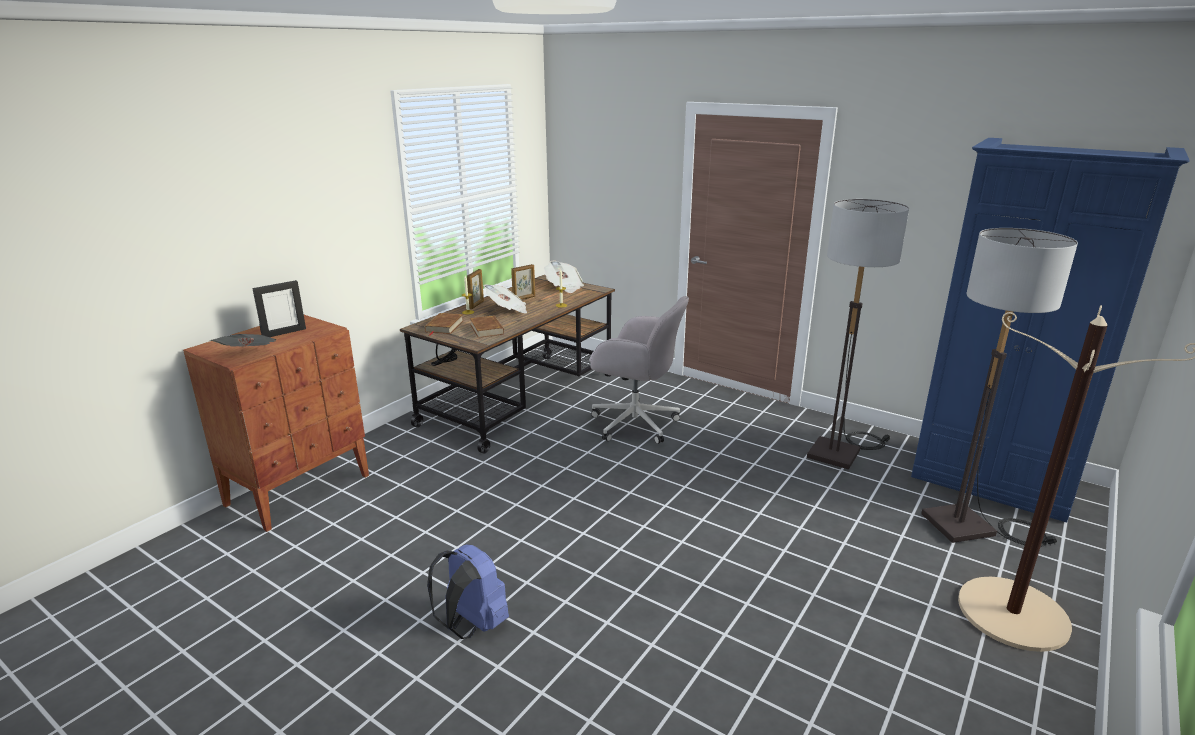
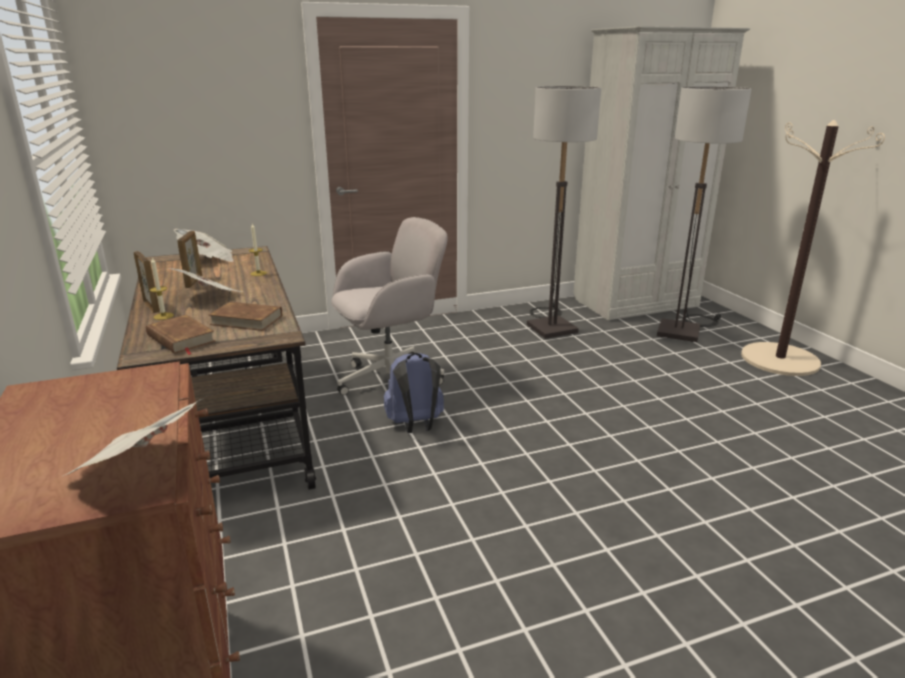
camera: 55 degrees left, 0 degrees up
picture frame [252,280,306,337] -> none
blue backpack [427,544,509,639] -> blue backpack moved to [384,353,444,433]
blue wardrobe [911,138,1190,522] -> white wardrobe [574,26,750,320]

